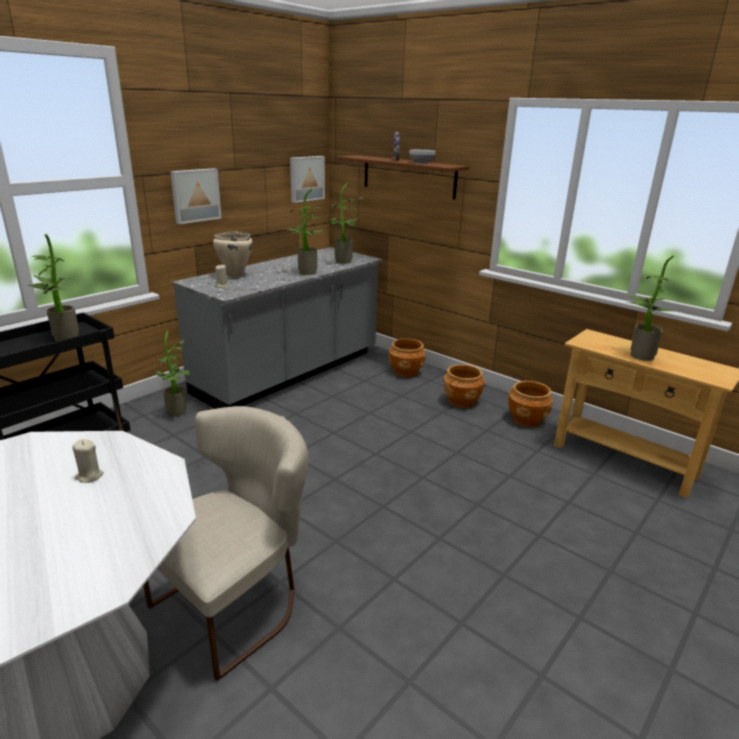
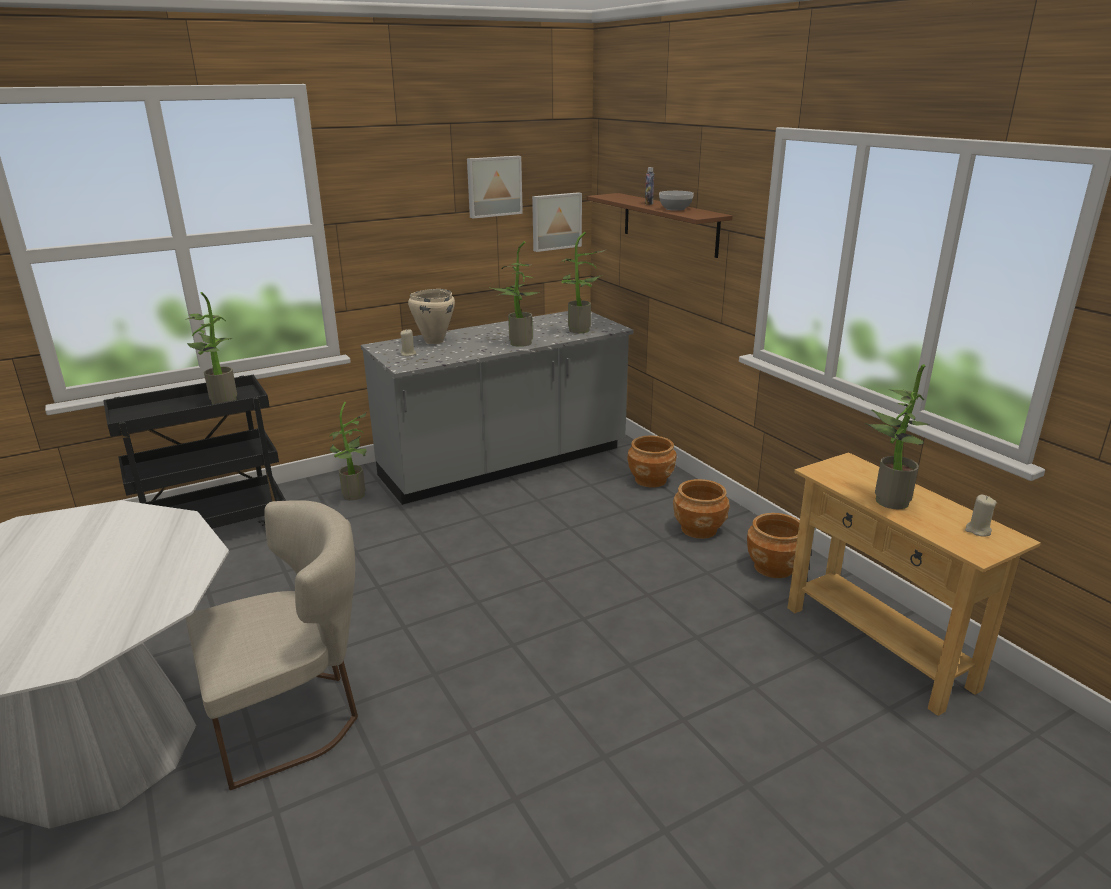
camera: 20 degrees right, 0 degrees up
beige candle [72,439,104,483] -> beige candle moved to [965,494,997,536]
picture [170,168,221,224] -> picture moved to [467,156,523,219]

